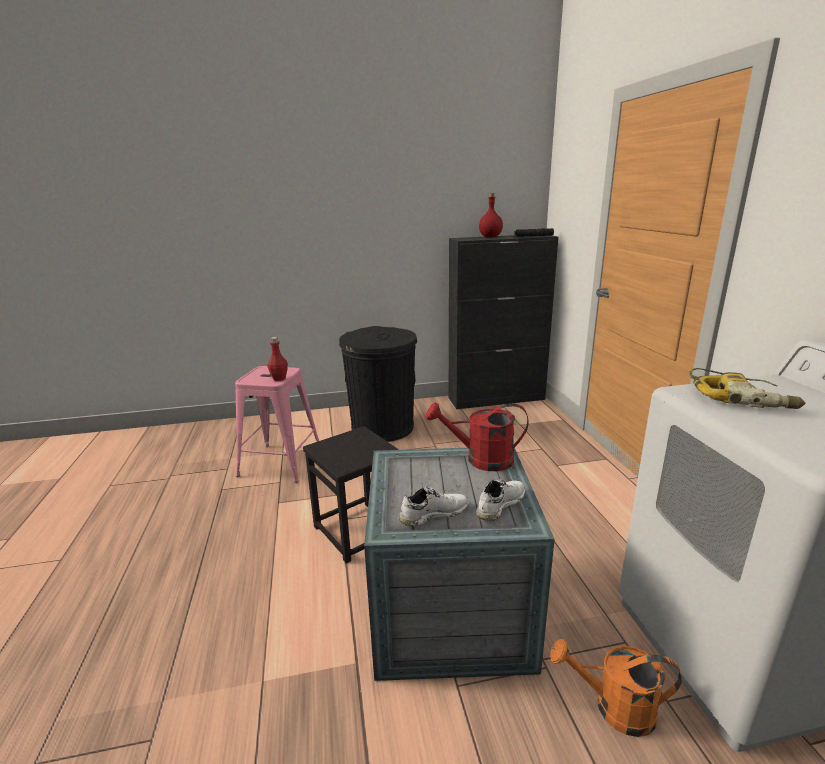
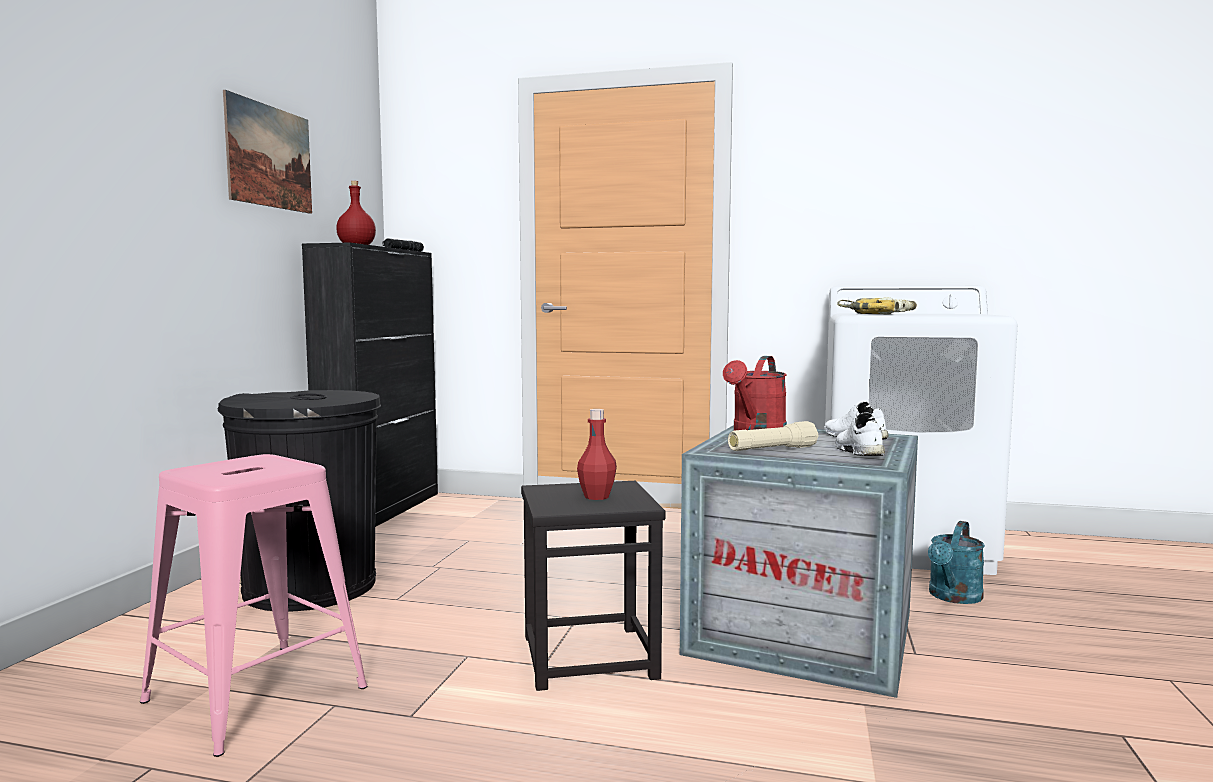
camera: 65 degrees left, 15 degrees down
red bottle [268,337,288,381] -> red bottle moved to [577,409,617,500]
orange watering can [550,639,682,737] -> turquoise watering can [928,521,985,604]
none -> picture [223,90,312,214]
none -> beige flashlight [728,421,819,451]

